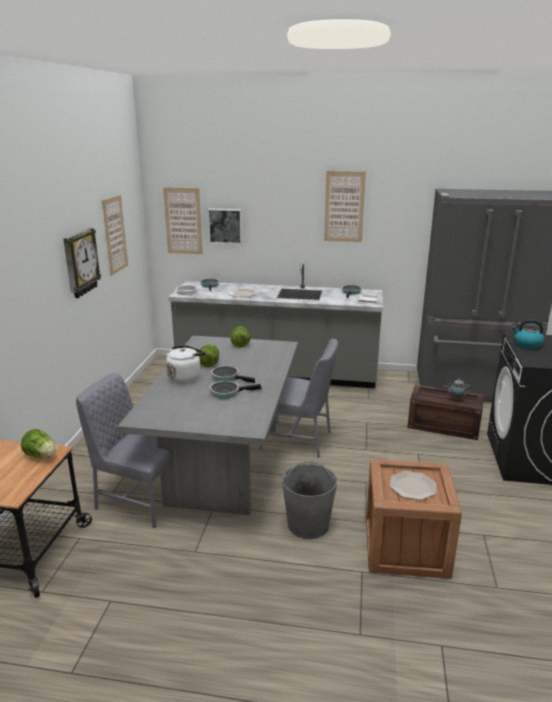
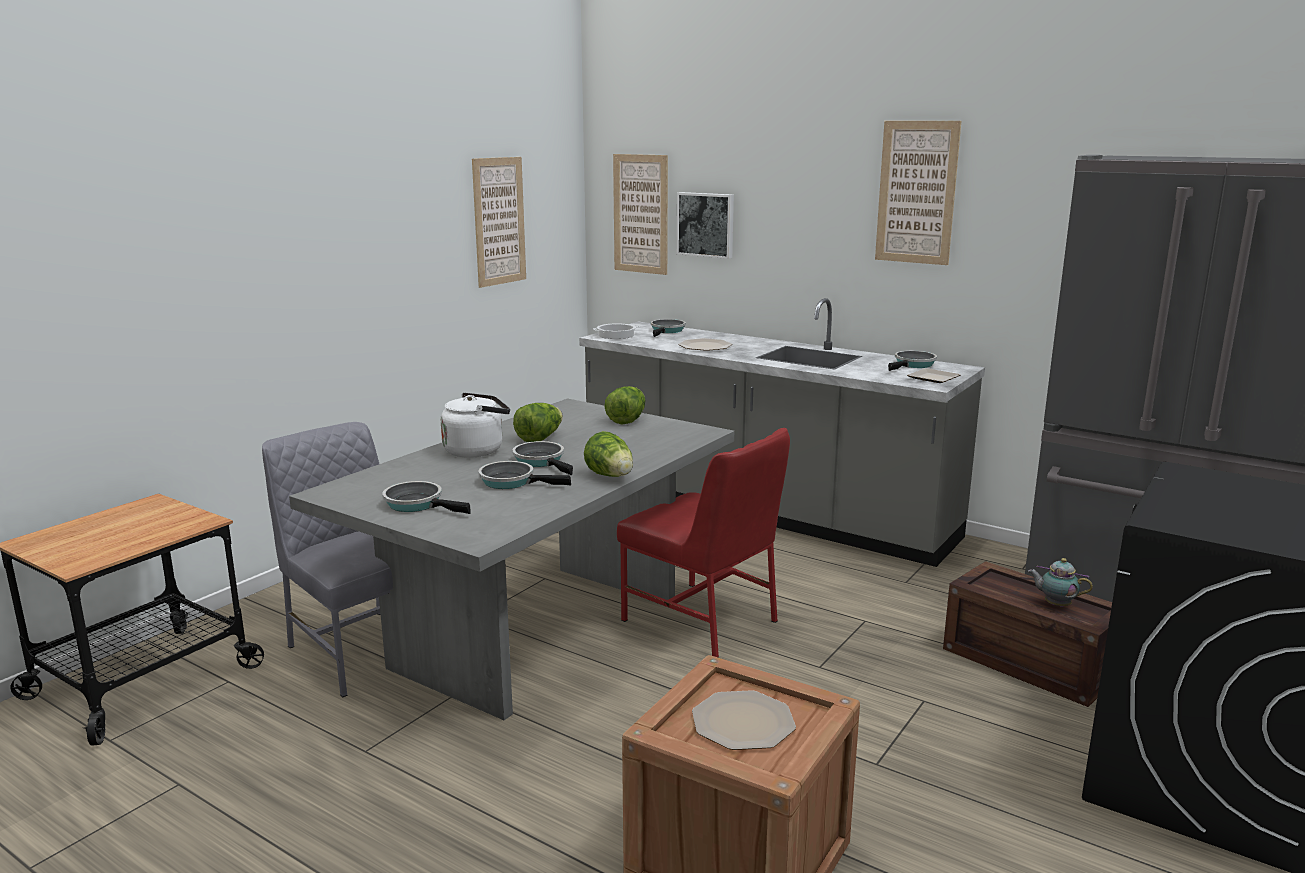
camera: 25 degrees right, 5 degrees down
lettuce [21,429,56,458] -> lettuce moved to [584,431,633,477]
wall clock [63,228,101,298] -> none
grey chair [259,339,339,457] -> red chair [617,428,790,658]
grey bucket [282,461,337,539] -> none
kettle [512,319,544,348] -> none
none -> frying pan [382,481,470,514]

